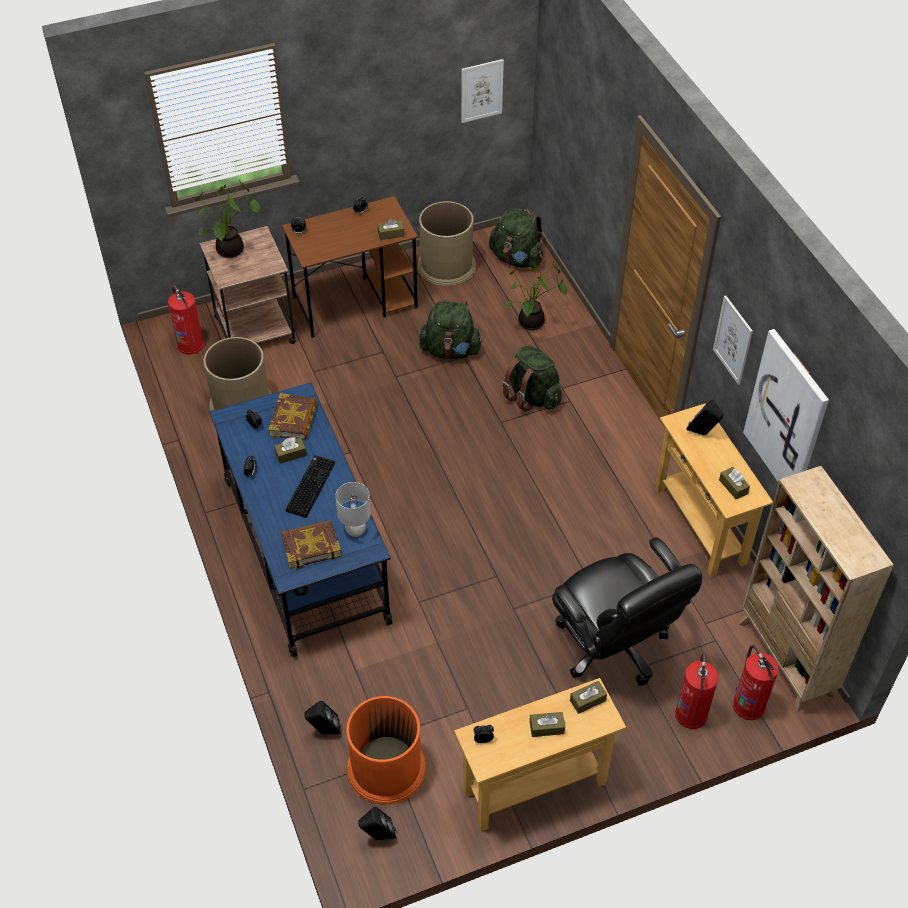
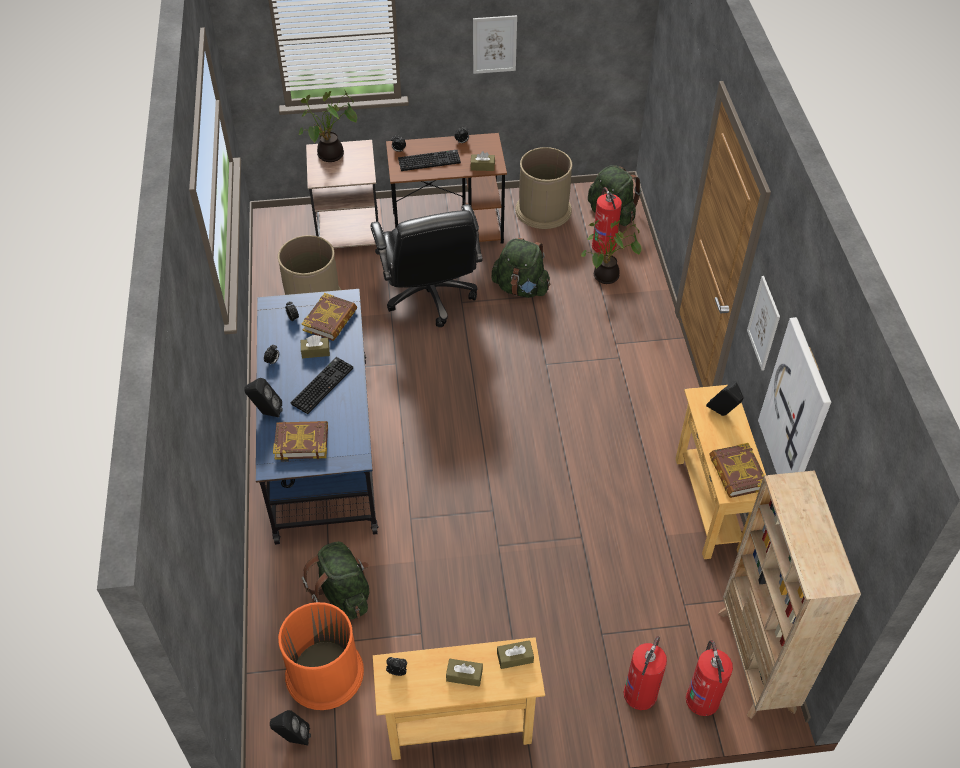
camera: 15 degrees right, 0 degrees up
fire extinguisher [168,286,204,355] -> fire extinguisher moved to [592,187,622,254]
black speaker [304,701,341,734] -> black speaker moved to [244,378,283,417]
grey table lamp [335,482,371,537] -> none
picture [461,59,504,123] -> picture moved to [473,15,517,74]
green backpack [502,345,562,412] -> green backpack moved to [302,541,369,619]
black office chair [552,537,702,686] -> black office chair moved to [371,204,482,327]
brown tissue box [719,467,750,499] -> book [709,443,764,498]
none -> keyboard [398,150,461,171]

